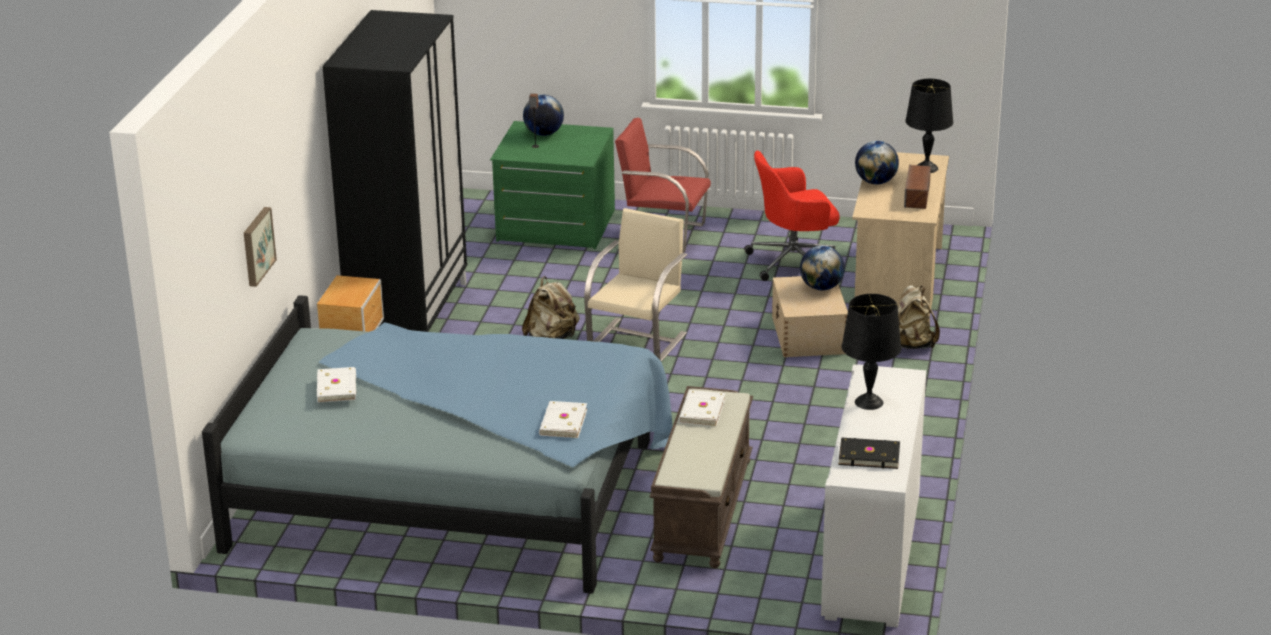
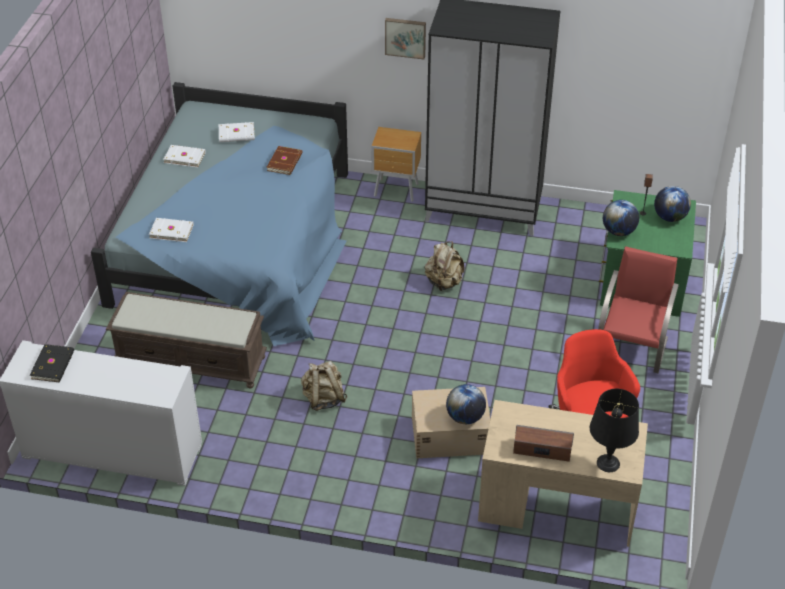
camera: 90 degrees right, 15 degrees up
picture [244,207,277,287] -> picture moved to [385,18,426,59]
beige chair [584,208,687,362] -> none
white book [679,390,725,426] -> white book moved to [163,145,206,167]
black table lamp [842,294,901,410] -> none
globe [855,141,899,185] -> globe moved to [603,200,639,236]
beige backpack [898,285,940,349] -> beige backpack moved to [301,361,347,411]
none -> brown book [267,146,303,175]

